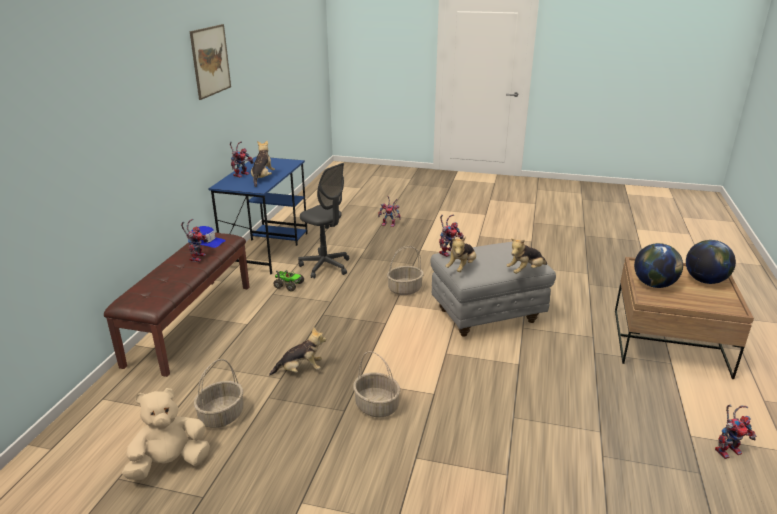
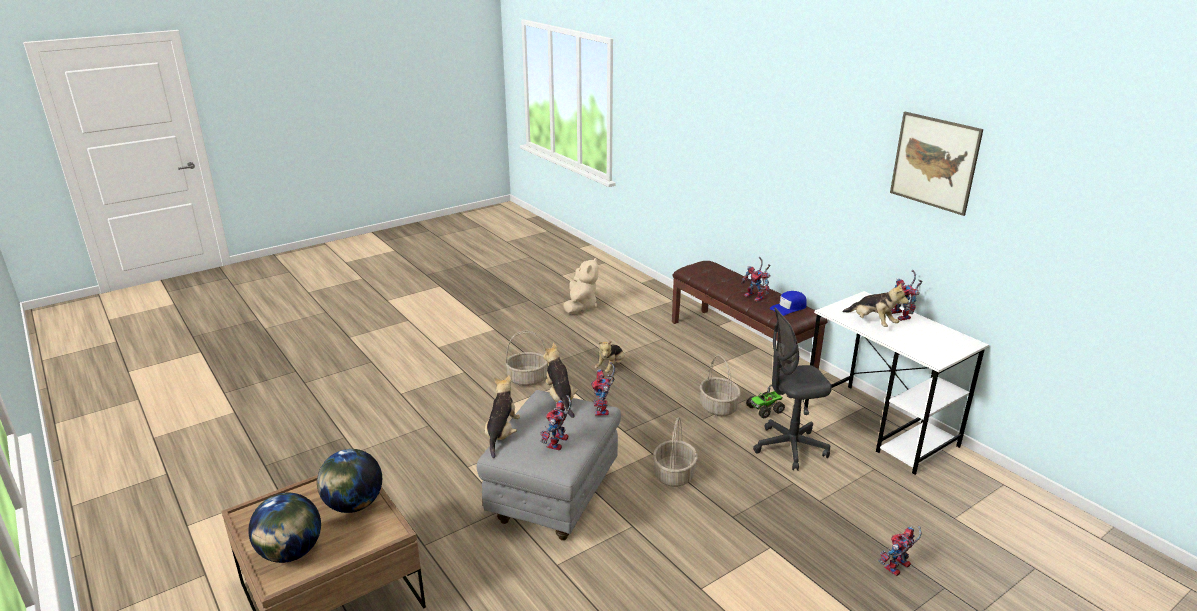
camera: 130 degrees right, 0 degrees up
basket [194,359,243,428] -> basket moved to [700,355,741,416]
blue desk [208,156,308,274] -> white desk [804,291,989,475]
toy robot [715,405,756,459] -> toy robot moved to [540,395,572,450]

